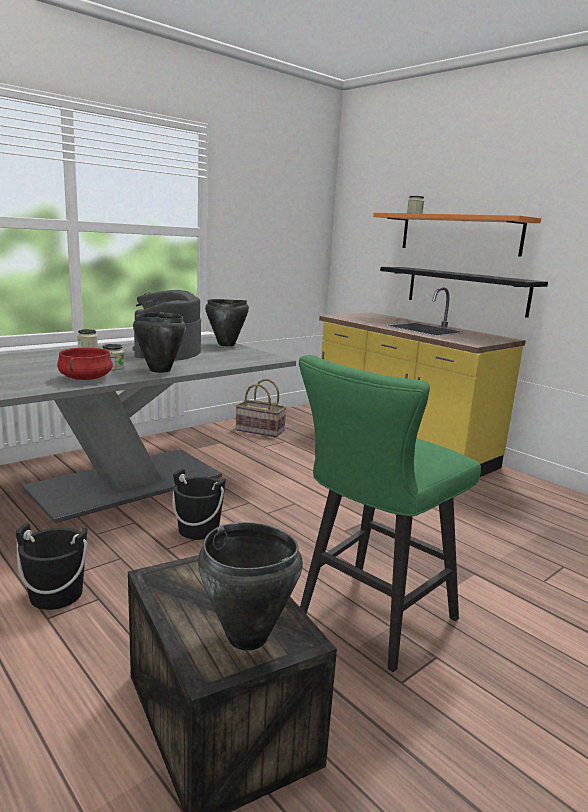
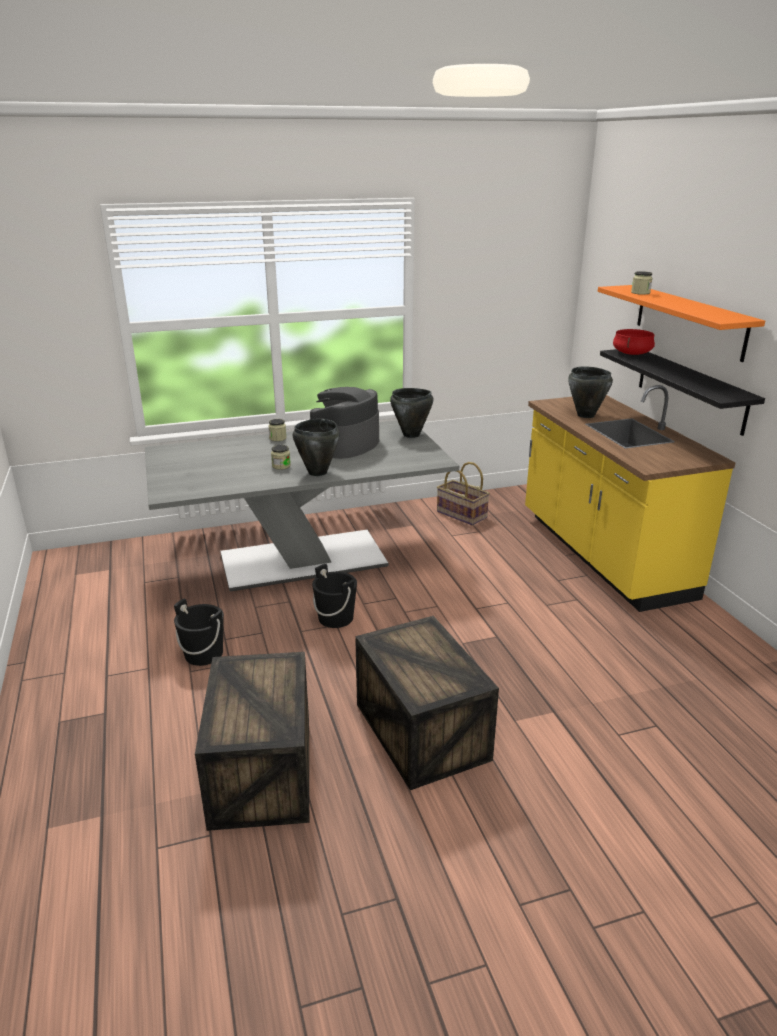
camera: 25 degrees right, 10 degrees up
red cooking pot [57,348,113,380] -> red cooking pot moved to [613,329,655,355]
black cooking pot [198,522,303,651] -> black cooking pot moved to [568,366,613,418]
green stool [299,355,481,672] -> crate [355,616,499,790]

